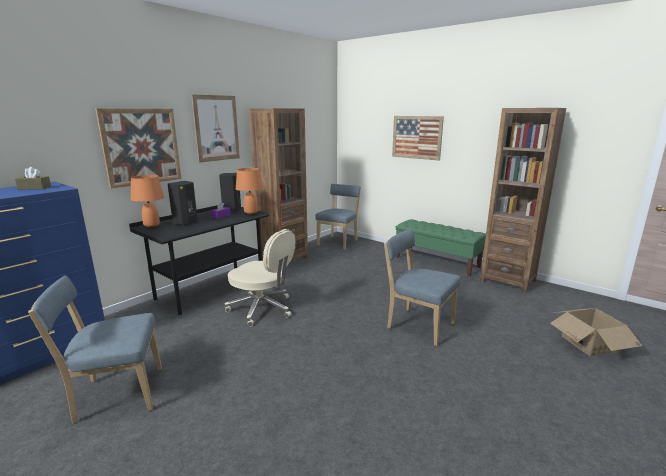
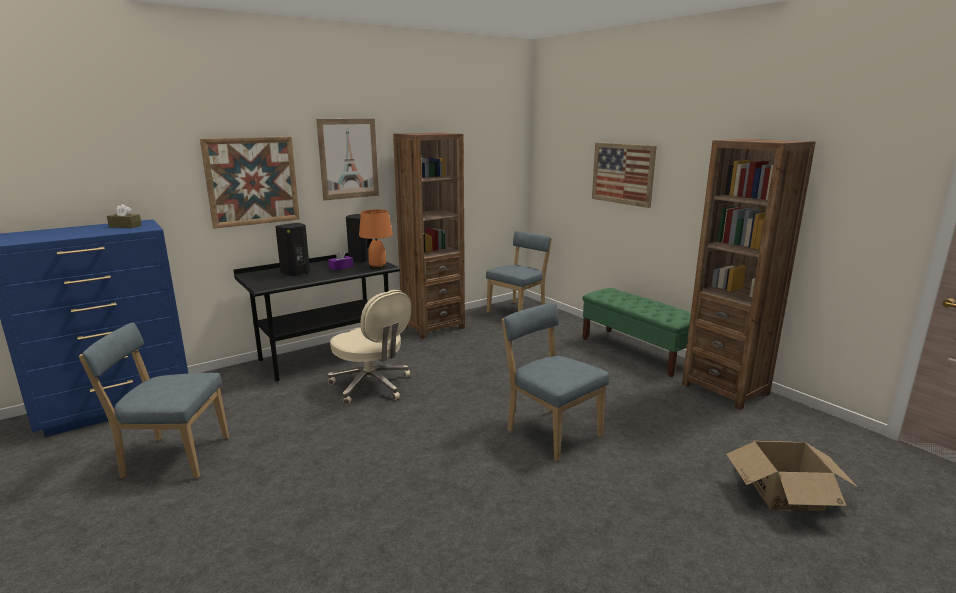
camera: 15 degrees right, 0 degrees up
orange table lamp [131,175,164,229] -> none

